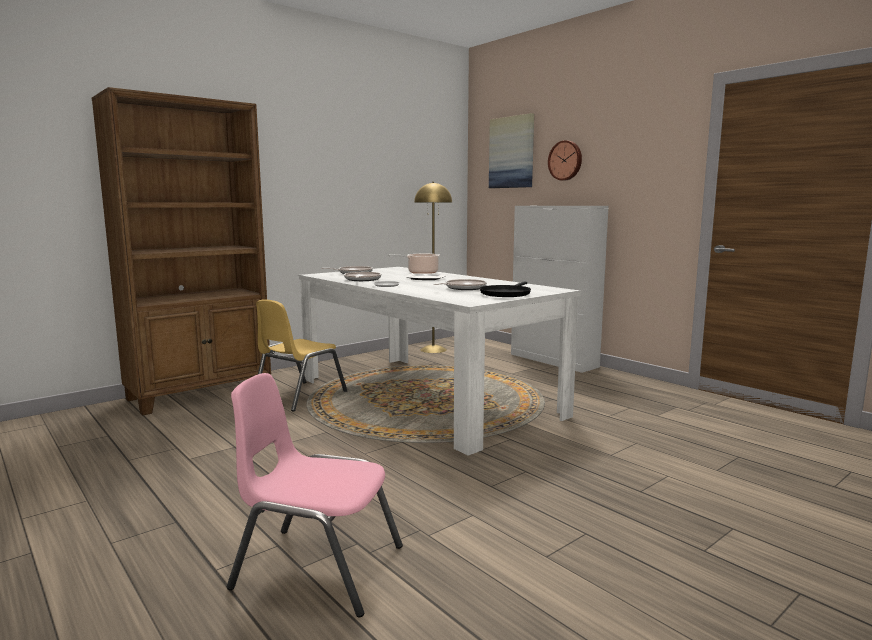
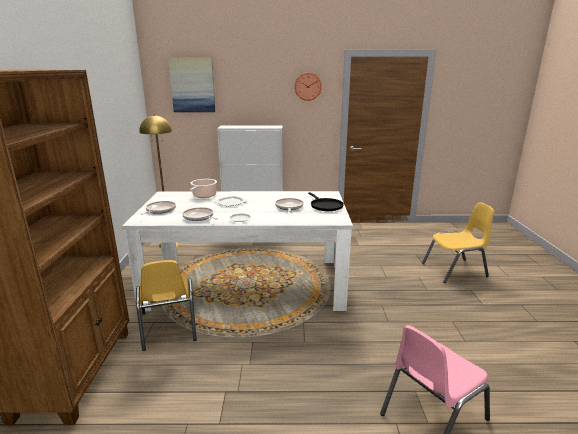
camera: 50 degrees left, 10 degrees up
wall clock [548,140,582,181] -> wall clock moved to [295,72,322,101]
none -> yellow chair [422,202,495,283]

